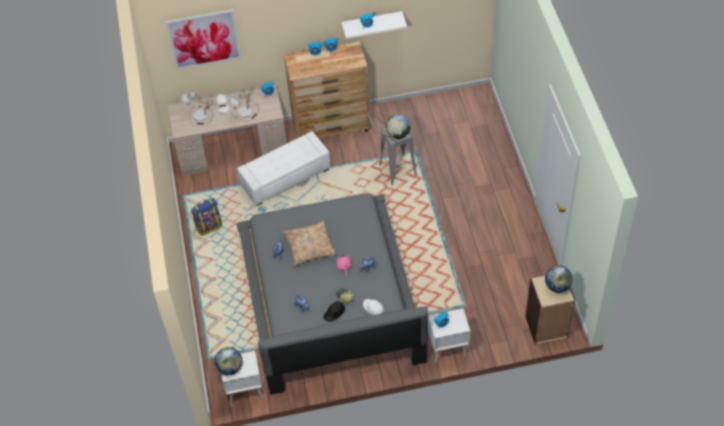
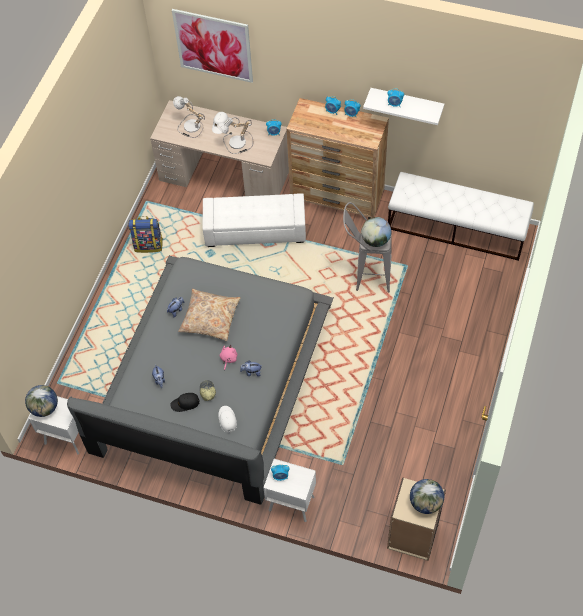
camera: 30 degrees right, 5 degrees up
none -> white bench [388,172,534,261]

